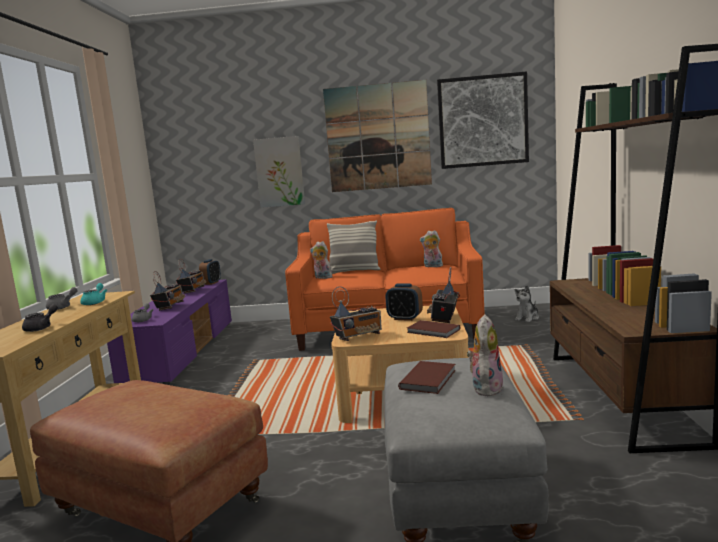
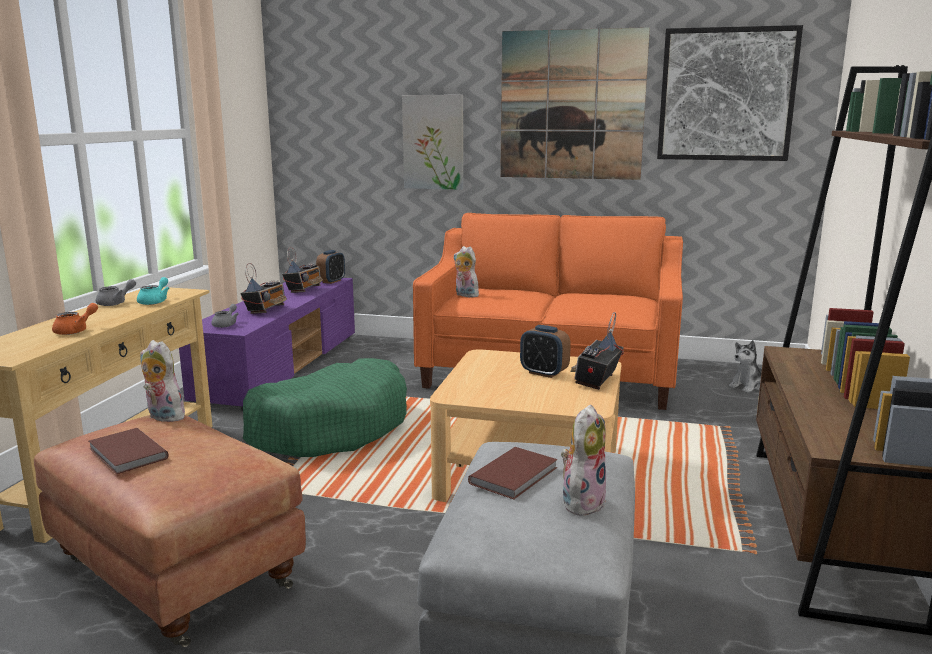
camera: 10 degrees right, 5 degrees up
grey teapot [22,304,58,332] -> orange teapot [52,303,98,335]
pillow [327,220,380,274] -> none
radio [330,286,382,341] -> none
brown book [407,320,460,338] -> brown book moved to [89,428,169,474]
plush toy [420,230,444,267] -> plush toy moved to [140,340,185,422]
none -> green dog bed [243,358,407,457]

